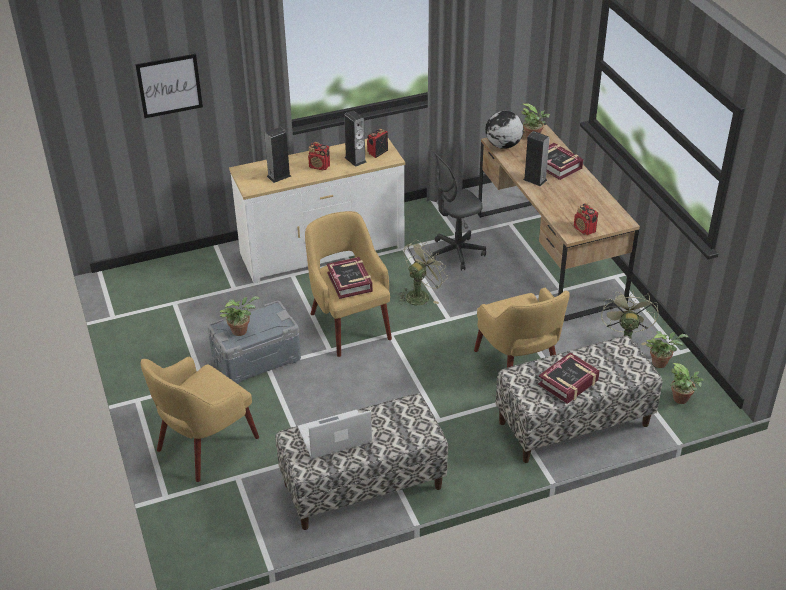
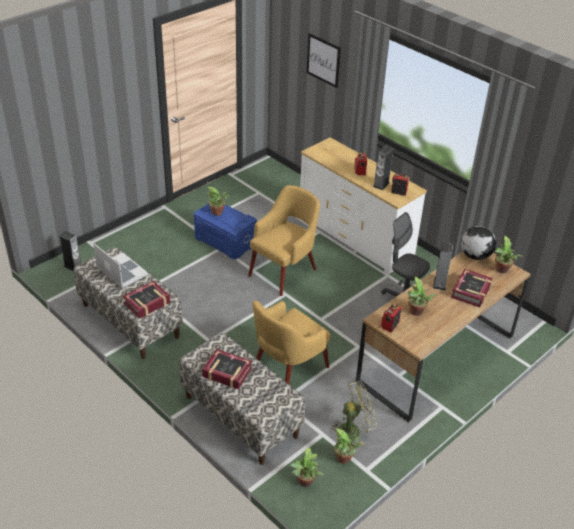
camera: 65 degrees right, 0 degrees up
yellow armchair [141,357,259,482] -> none
grey storage box [208,301,301,384] -> blue storage box [194,203,257,259]
speaker [264,127,291,183] -> speaker moved to [59,231,81,272]
book [327,257,373,299] -> book moved to [123,281,171,318]
green fan [399,240,448,306] -> none
none -> potted plant [408,277,437,316]

